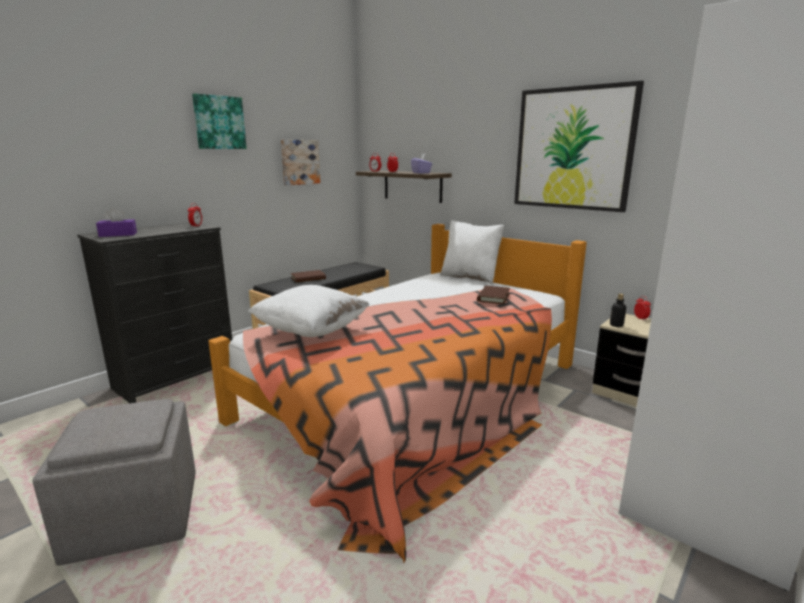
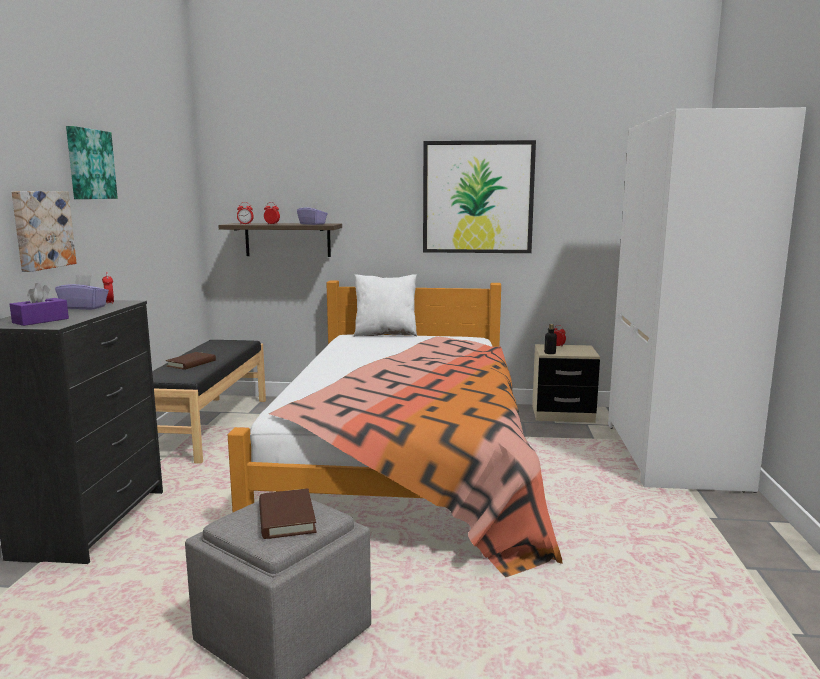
camera: 35 degrees left, 5 degrees down
white pillow [248,285,370,337] -> none
picture [281,139,320,185] -> picture moved to [11,191,77,272]
brown book [477,286,510,304] -> brown book moved to [259,488,316,539]
none -> purple tissue box [55,275,109,310]

